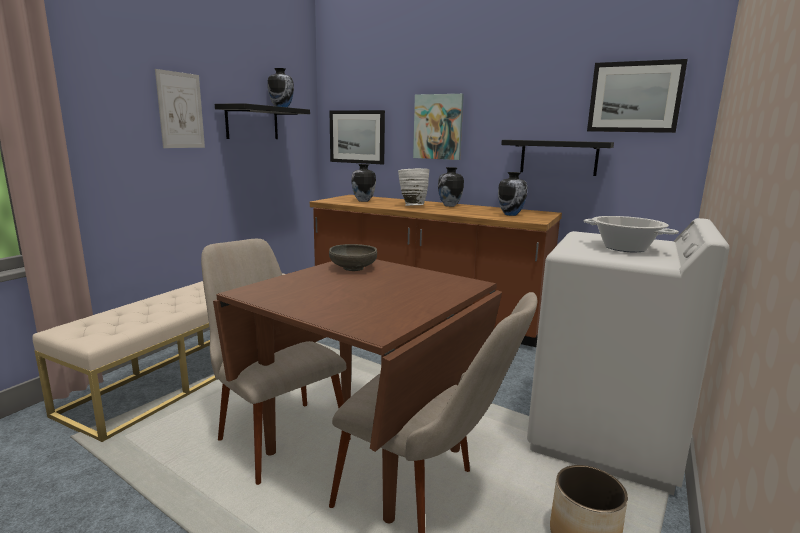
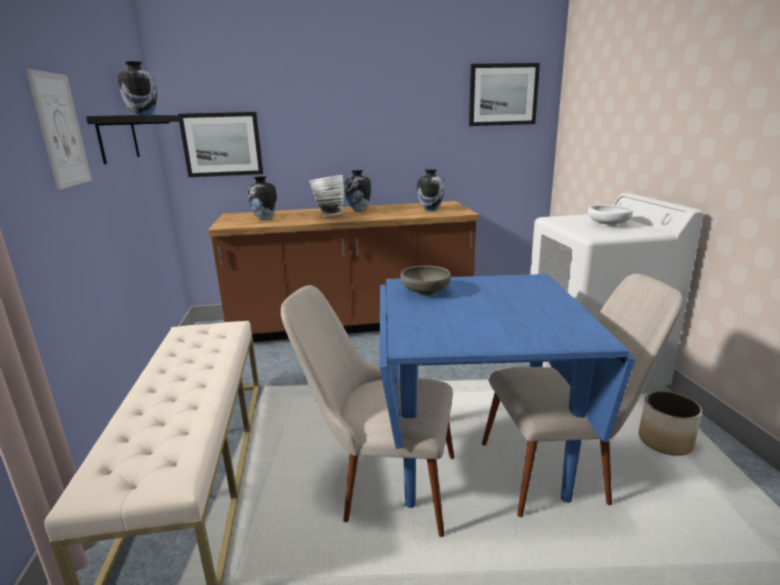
camera: 35 degrees left, 5 degrees up
brown dining table [213,259,502,523] -> blue dining table [379,274,636,508]
picture [413,94,464,160] -> none
black shelf [501,140,614,176] -> none
cooking pot [584,216,679,252] -> white bowl [588,205,633,227]

